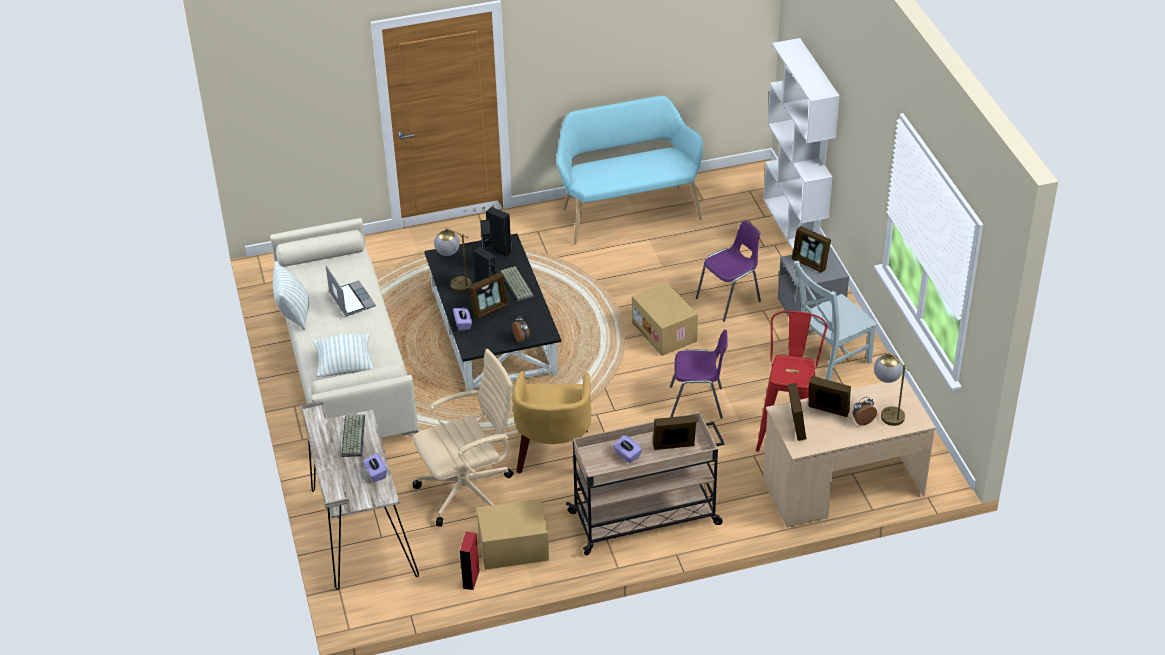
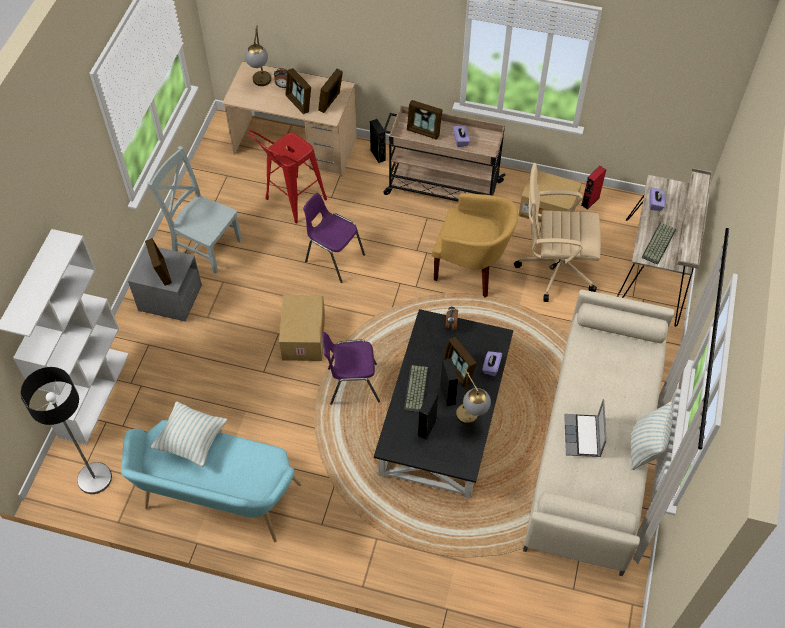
camera: 150 degrees left, 15 degrees up
pillow [313,333,374,377] -> pillow moved to [151,401,227,467]
picture frame [469,272,509,319] -> picture frame turned 120 degrees counterclockwise [443,337,477,387]
black speaker [486,207,512,257] -> black speaker moved to [370,119,386,163]
yellow armchair [513,371,591,474] -> yellow armchair turned 75 degrees clockwise [432,193,518,298]
purple chair [696,220,761,322] -> purple chair moved to [322,332,380,405]
grey chair [794,260,877,381] -> grey chair turned 150 degrees counterclockwise [147,146,242,274]
none -> floor lamp [21,367,112,494]

